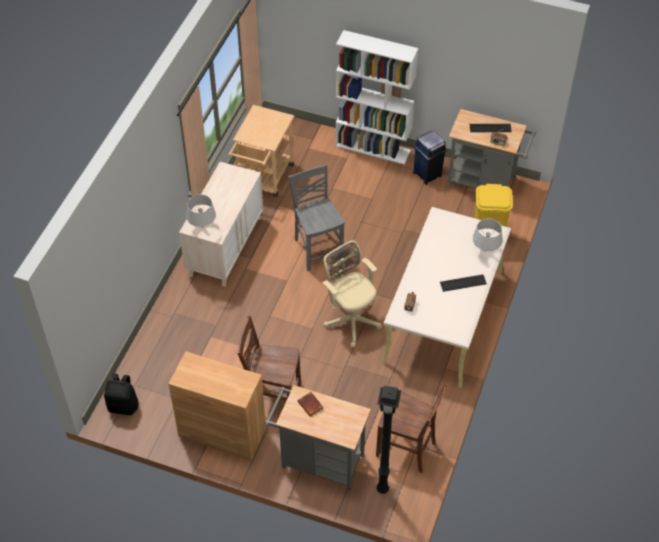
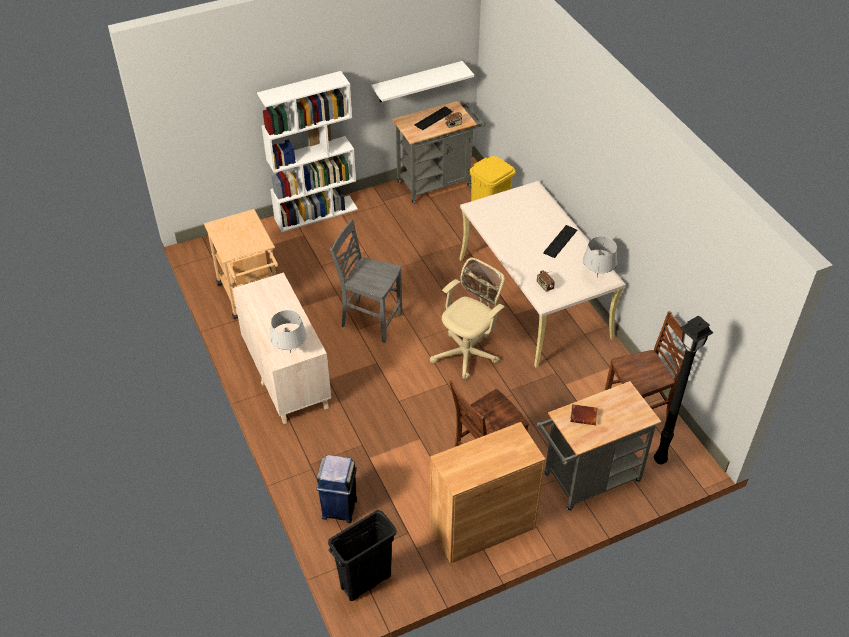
camera: 45 degrees left, 5 degrees down
black backpack [104,373,139,415] -> black trash can [328,510,397,601]
beige office chair [322,240,382,348] -> beige office chair turned 120 degrees clockwise [430,258,505,380]
blue trash can [413,131,447,185] -> blue trash can moved to [316,455,357,523]
grey table lamp [472,218,503,252] -> grey table lamp moved to [583,236,617,277]
none -> white shelf [371,61,474,102]

